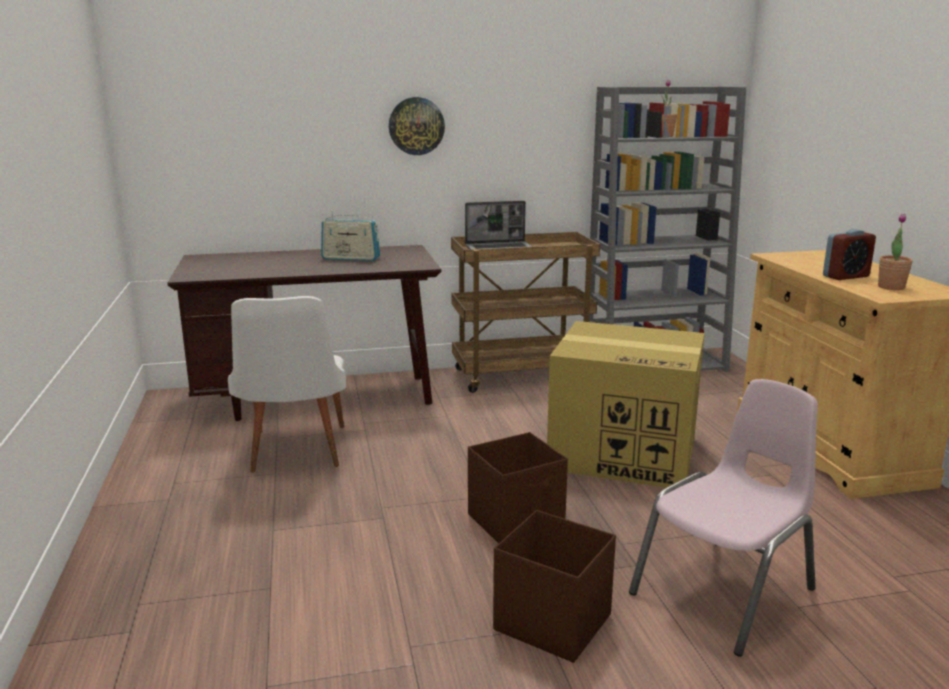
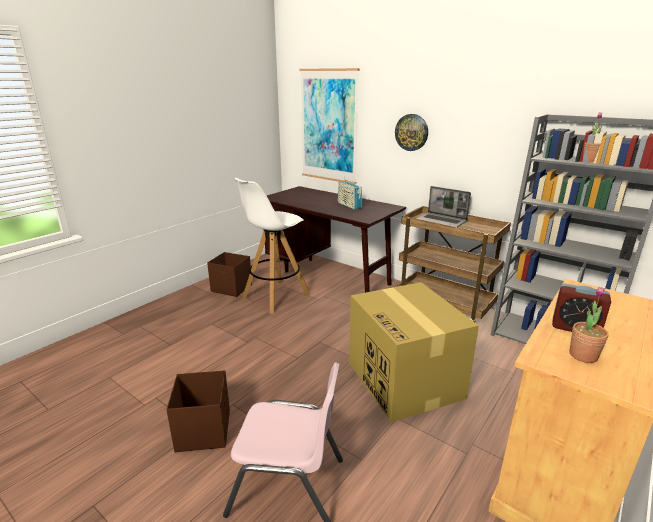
camera: 50 degrees right, 5 degrees up
white chair [228,296,346,472] -> white stool [235,178,310,314]
brown storage box [468,432,568,544] -> brown storage box moved to [207,252,252,297]
none -> picture [300,68,360,184]

